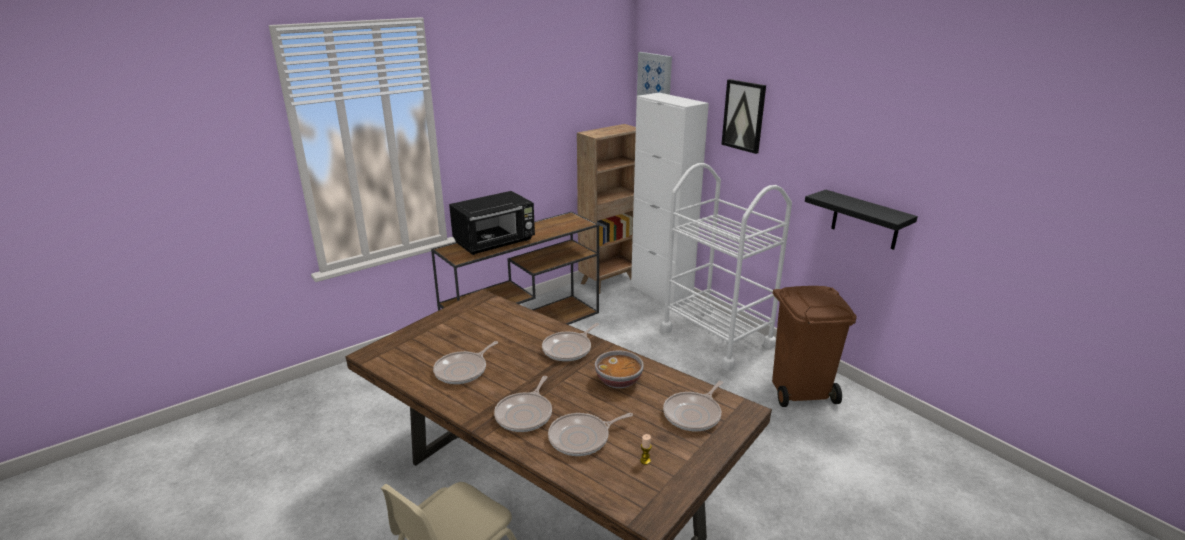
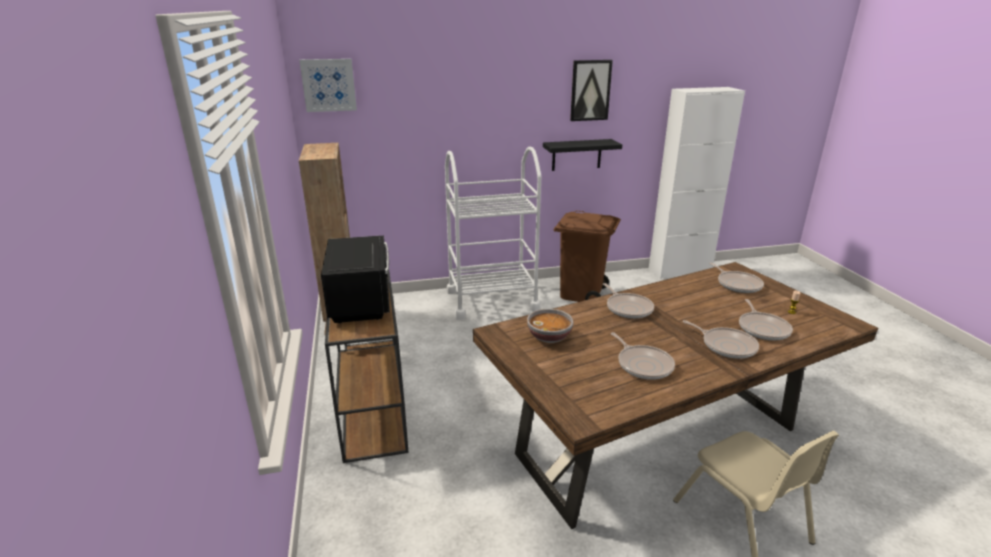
camera: 65 degrees left, 0 degrees up
bowl [595,350,644,388] -> bowl moved to [527,309,573,343]
white cabinet [631,93,709,308] -> white cabinet moved to [649,87,745,279]
picture [721,79,766,154] -> picture moved to [570,60,613,121]

